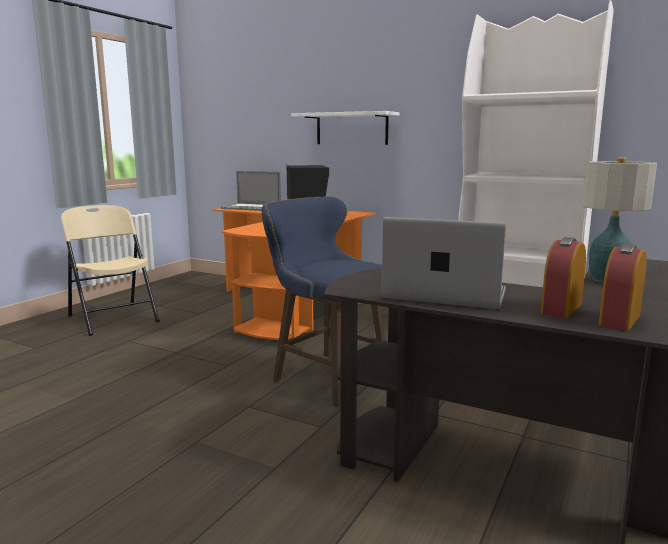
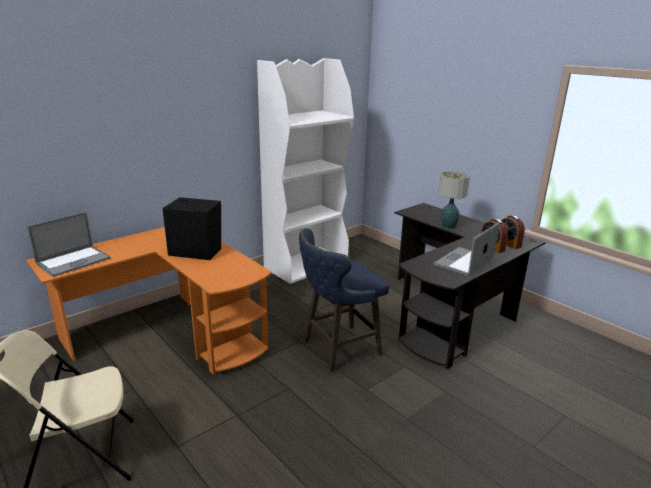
camera: 70 degrees left, 10 degrees up
white shelf [291,111,400,145] -> none

